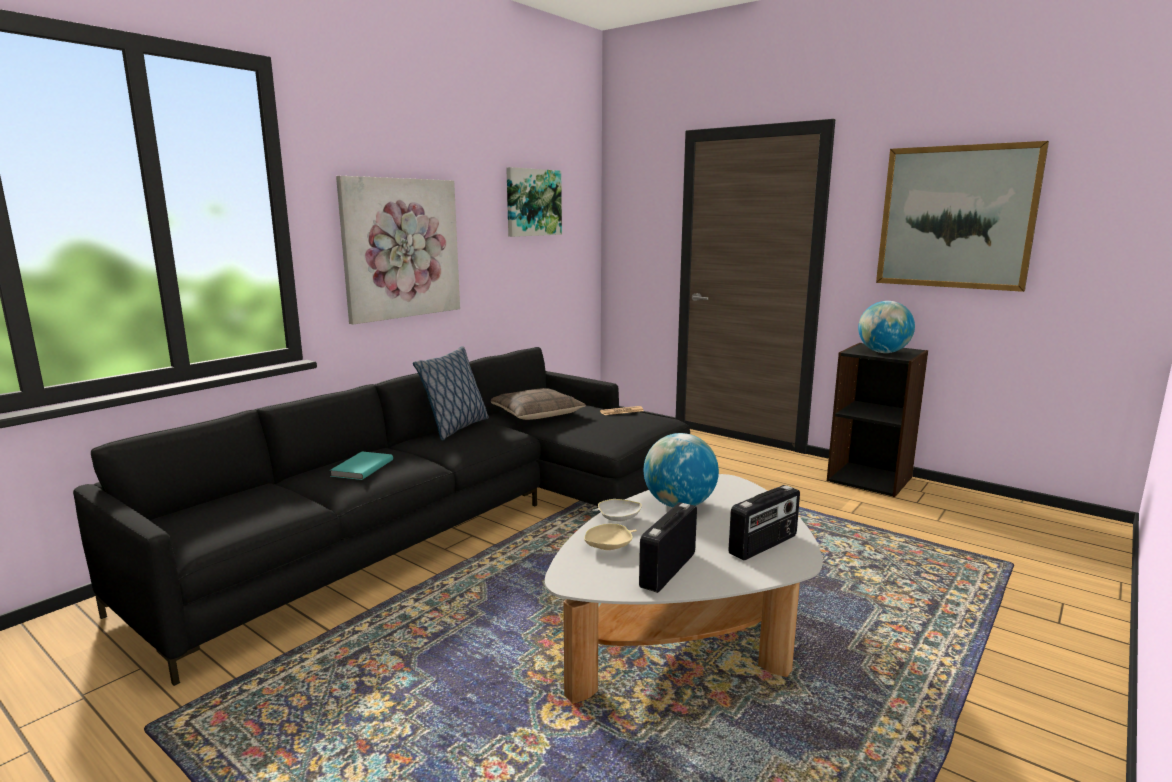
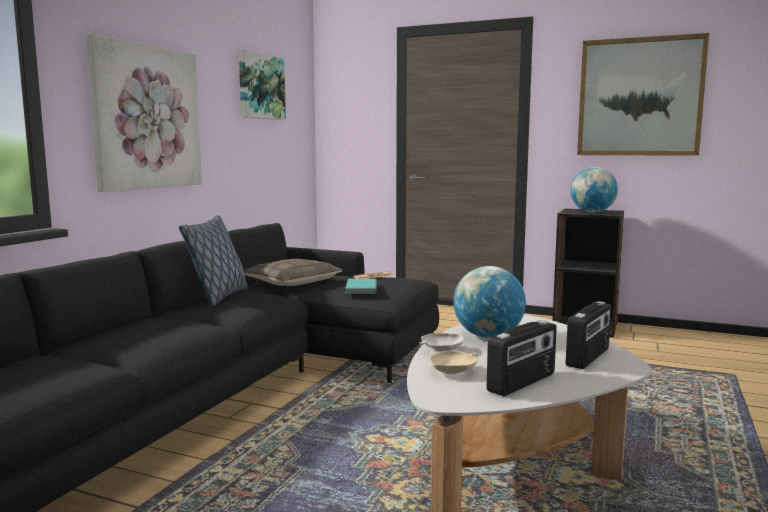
camera: 15 degrees left, 5 degrees down
turquoise book [330,452,393,480] -> turquoise book moved to [345,279,377,294]
radio [639,502,697,593] -> radio turned 150 degrees counterclockwise [487,320,557,396]

